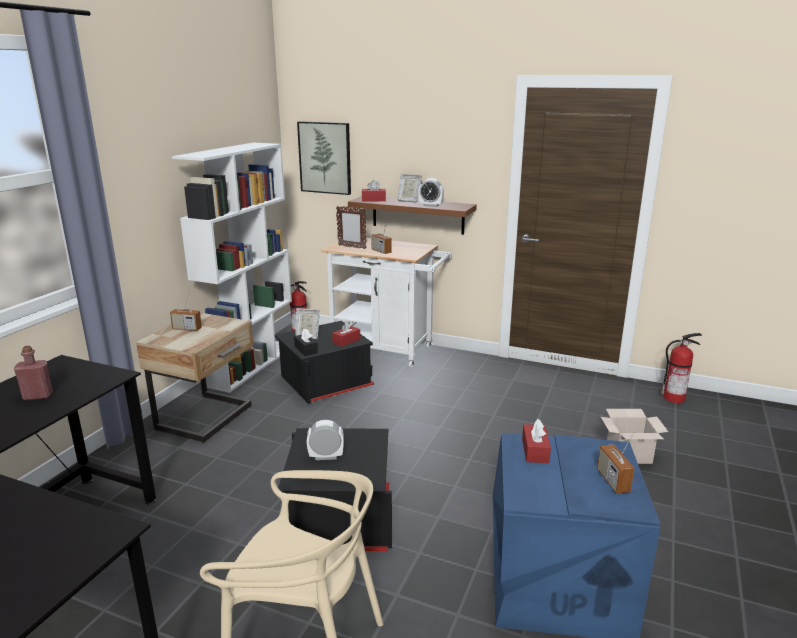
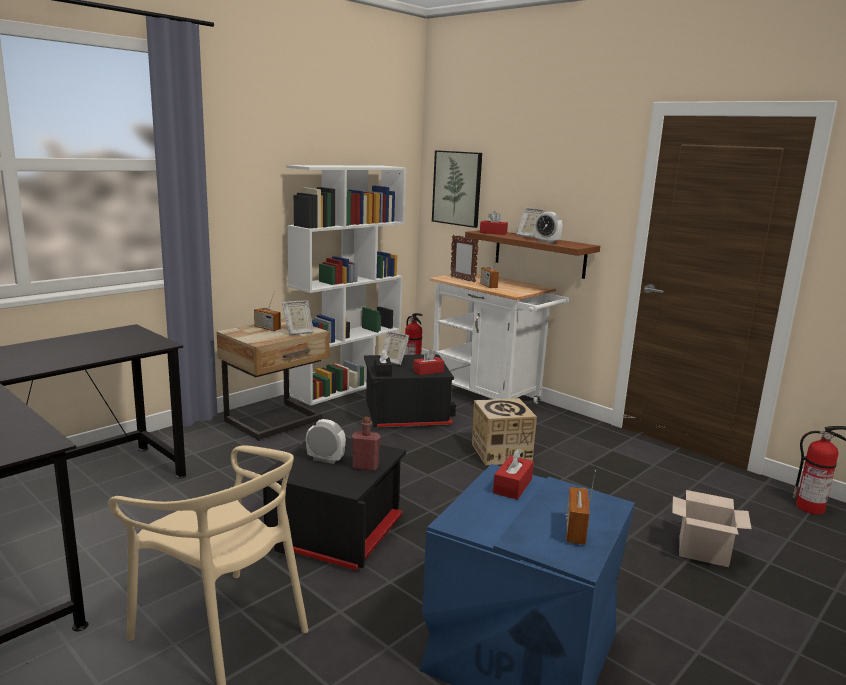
camera: 20 degrees right, 5 degrees down
red bottle [14,346,53,401] -> red bottle moved to [352,417,381,471]
none -> picture frame [282,300,314,335]
none -> cardboard box [472,398,537,465]

